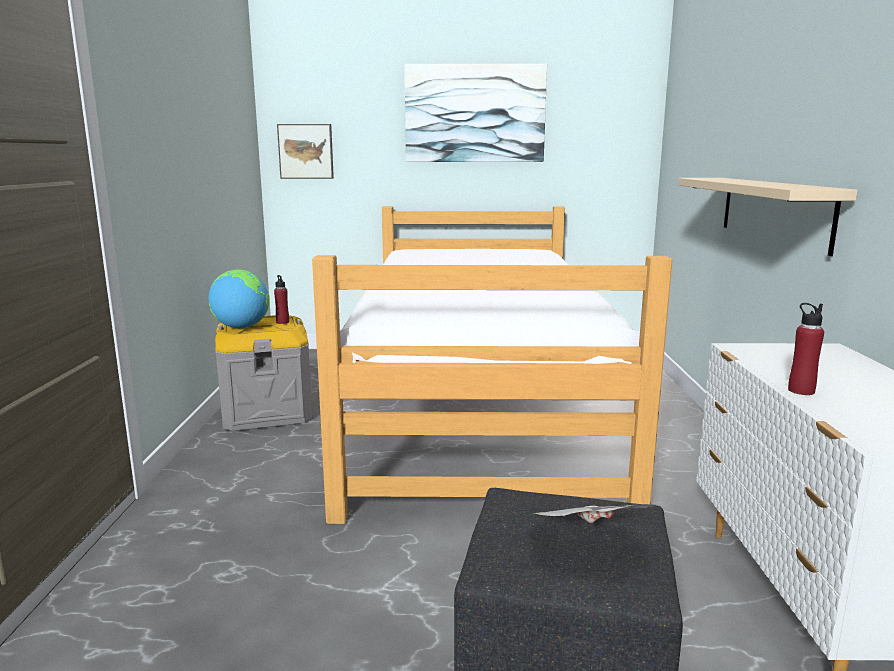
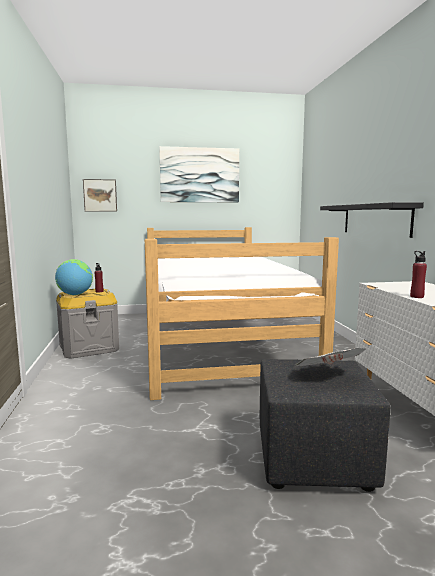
camera: 10 degrees left, 5 degrees down
beige shelf [678,178,858,256] -> black shelf [320,202,424,238]

